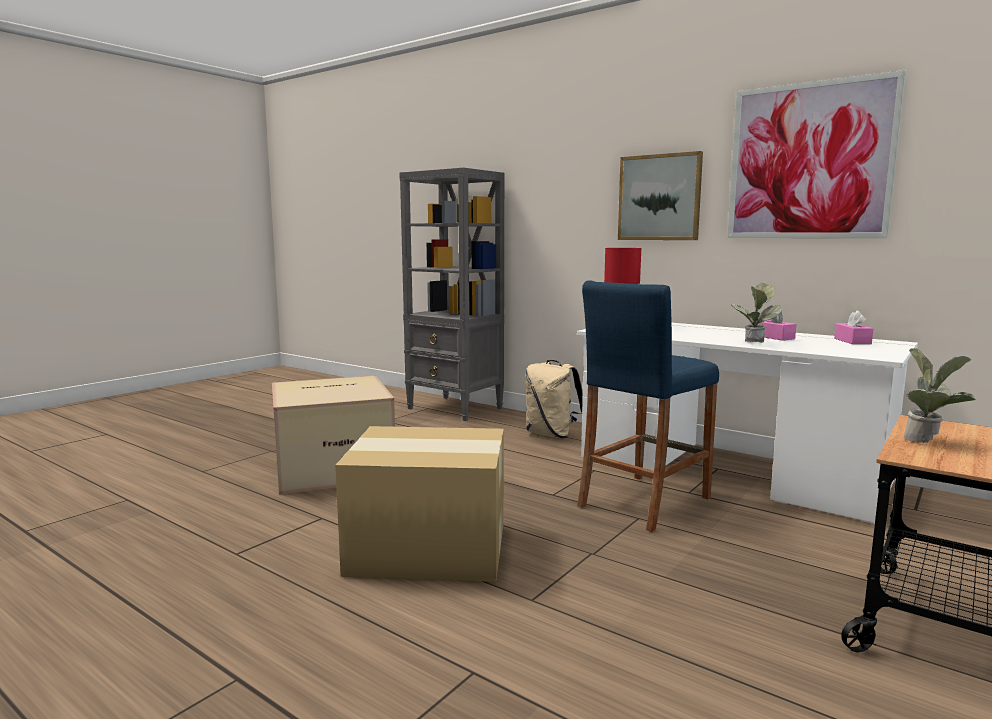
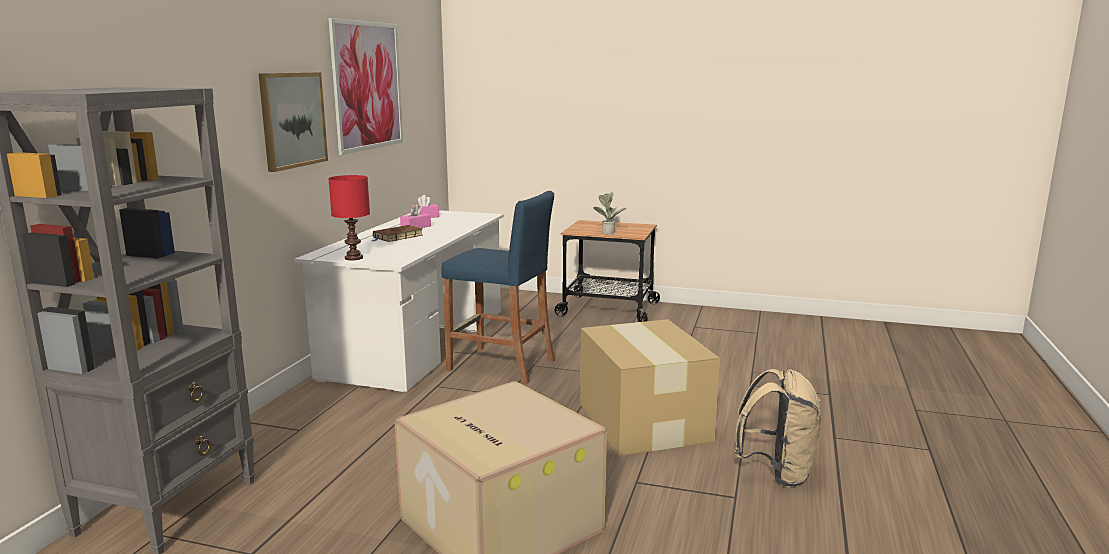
camera: 110 degrees left, 5 degrees up
beige backpack [525,360,583,438] -> beige backpack moved to [734,369,821,487]
potted plant [731,283,781,343] -> none
none -> brown book [372,225,423,242]

